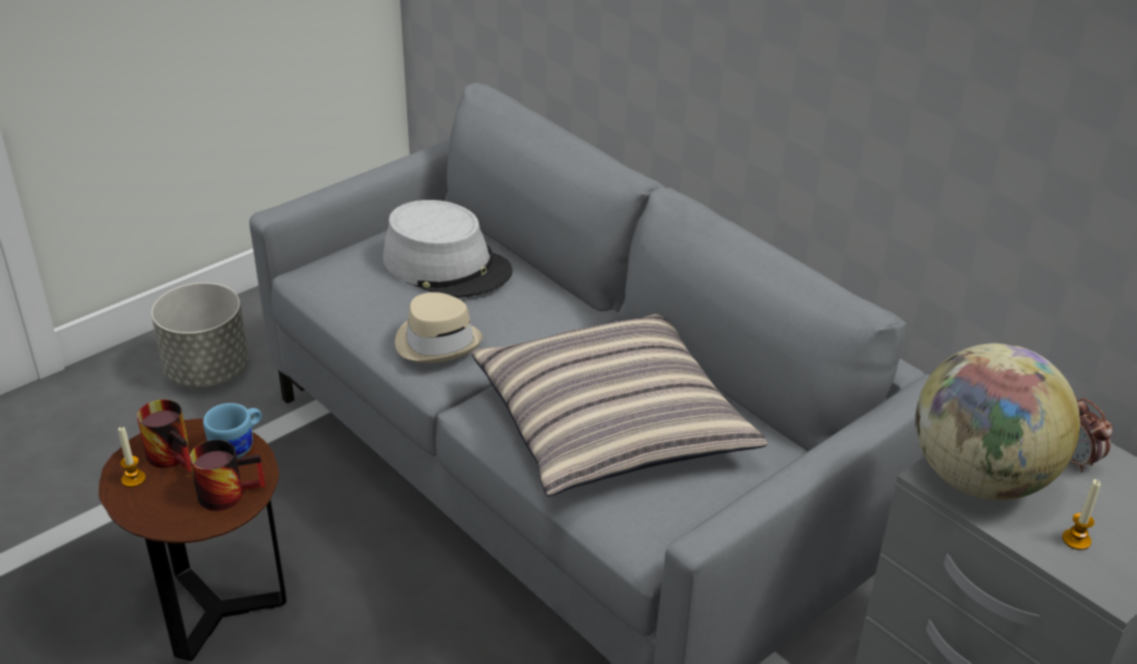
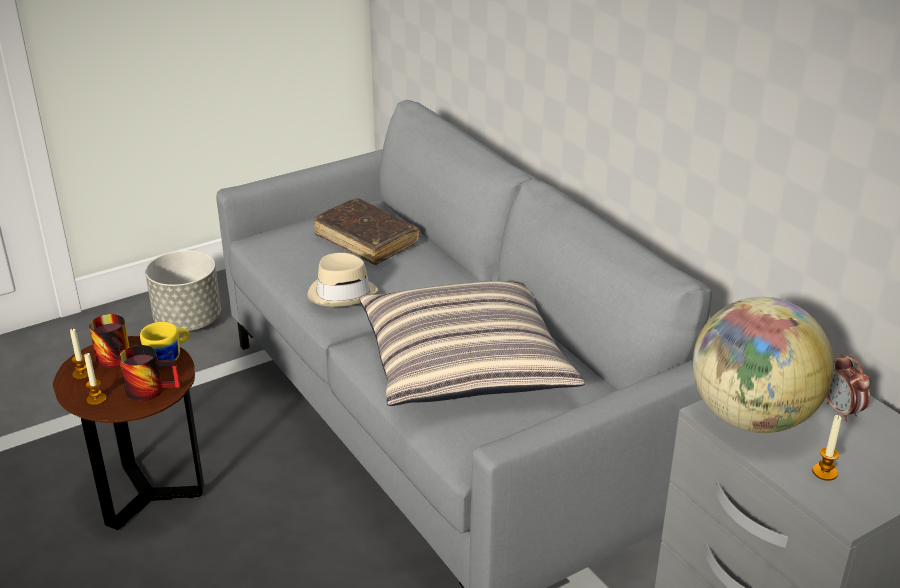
camera: 10 degrees right, 5 degrees down
blue mug [203,403,262,458] -> yellow mug [140,322,190,360]
grey hat [383,200,513,298] -> brown book [314,198,420,265]
none -> candle [84,353,107,405]

